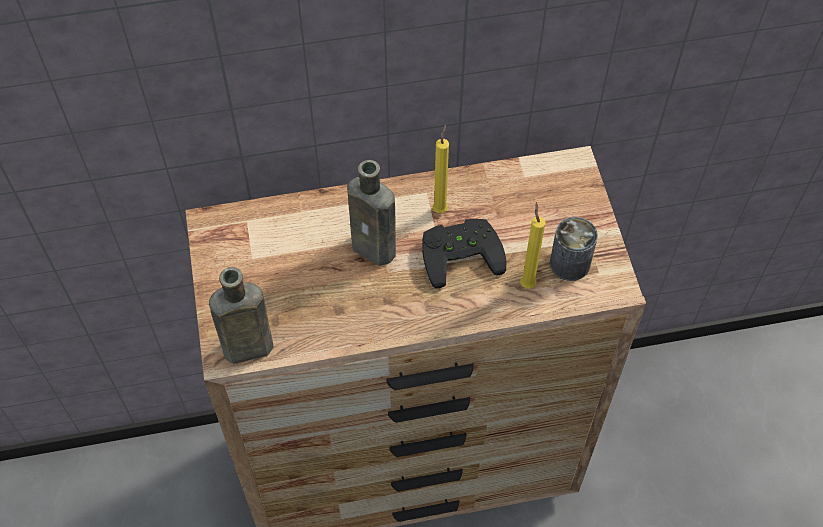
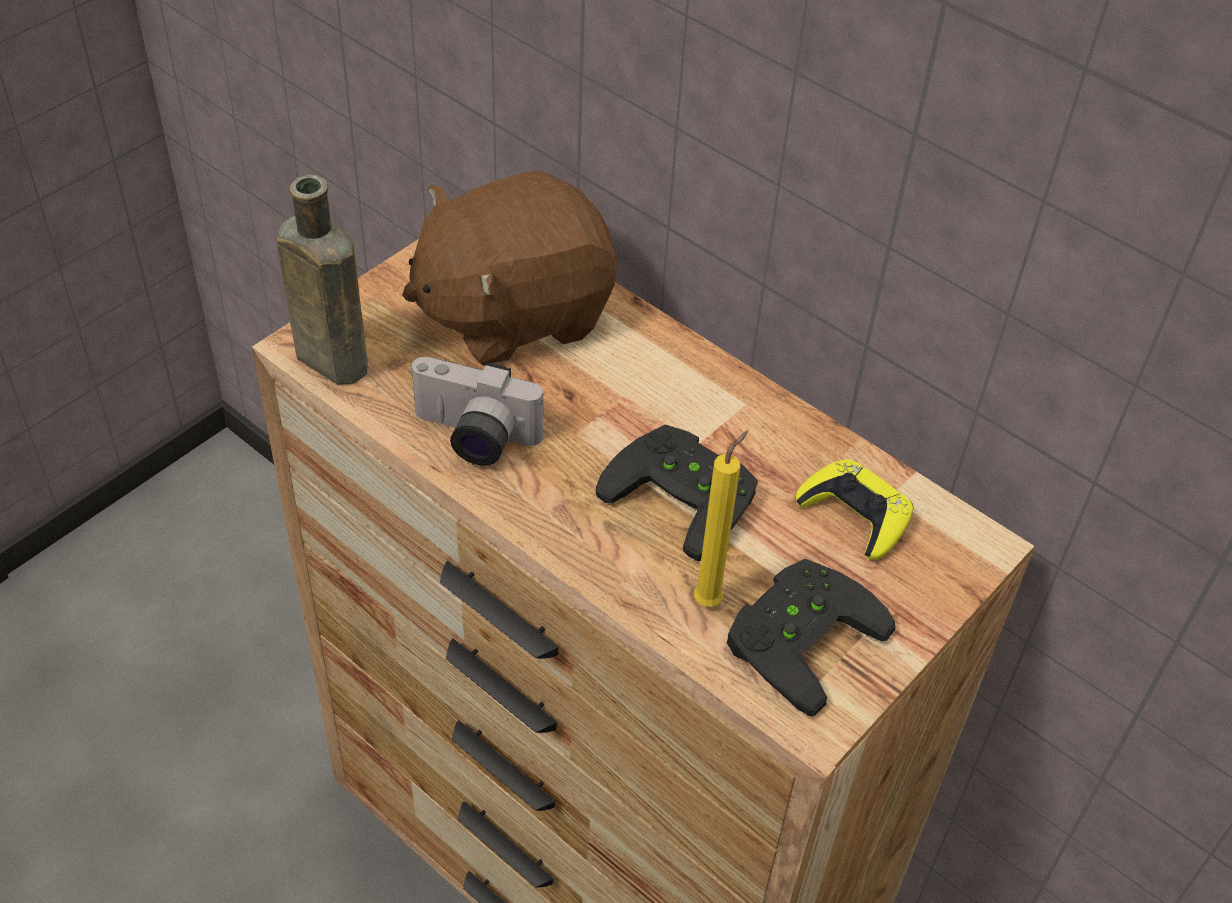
camera: 50 degrees right, 10 degrees down
brown bottle [347,160,396,266] -> none
yellow candle [433,124,449,213] -> none
can [550,217,598,281] -> black game controller [727,559,895,716]
none -> brown plush toy [402,170,617,366]
none -> camera [409,357,544,466]
none -> yellow game controller [796,459,914,560]

